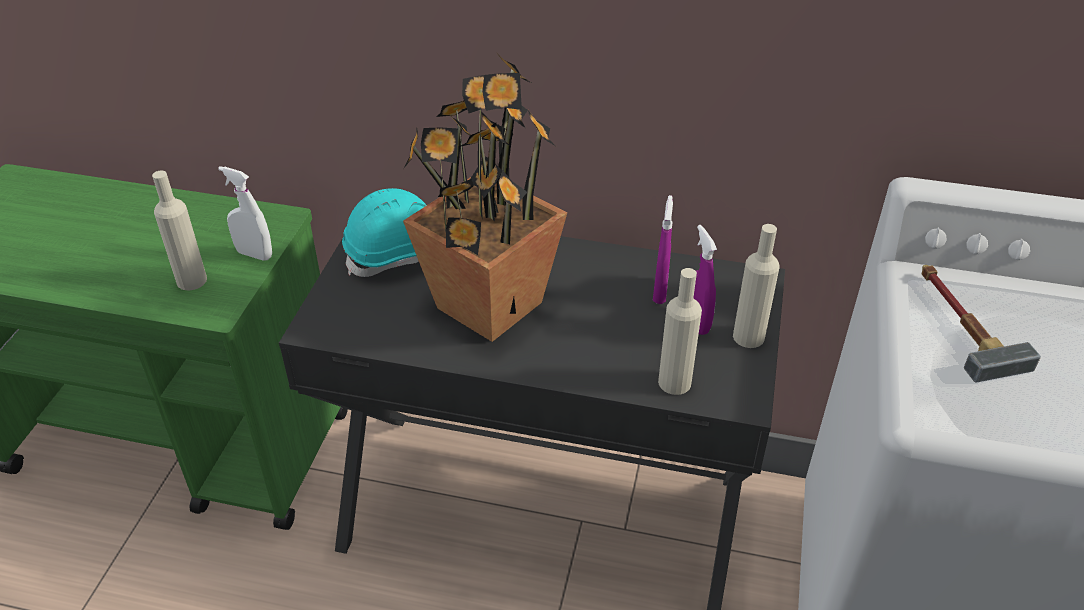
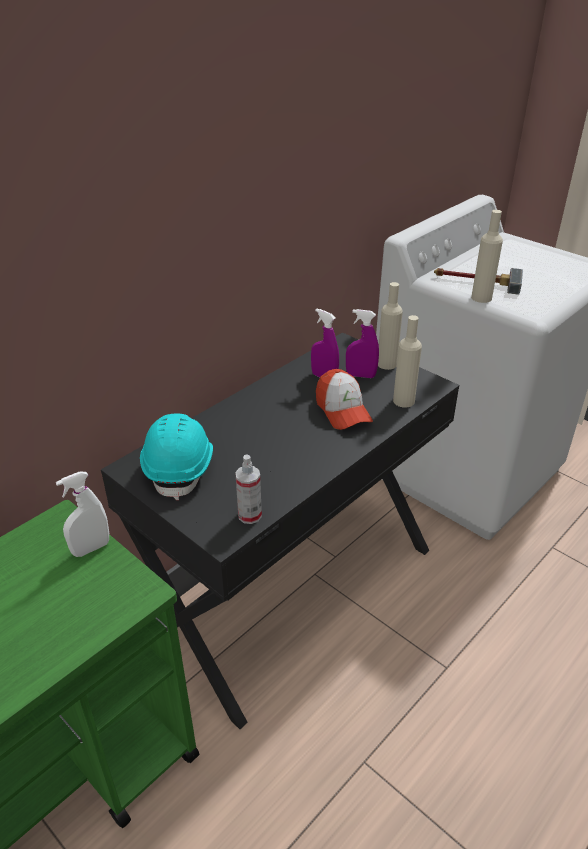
camera: 60 degrees left, 5 degrees down
beige bottle [152,171,207,290] -> beige bottle moved to [471,210,503,303]
potted plant [403,54,567,342] -> none
none -> spray bottle [235,454,262,524]
none -> cap [316,369,373,430]

